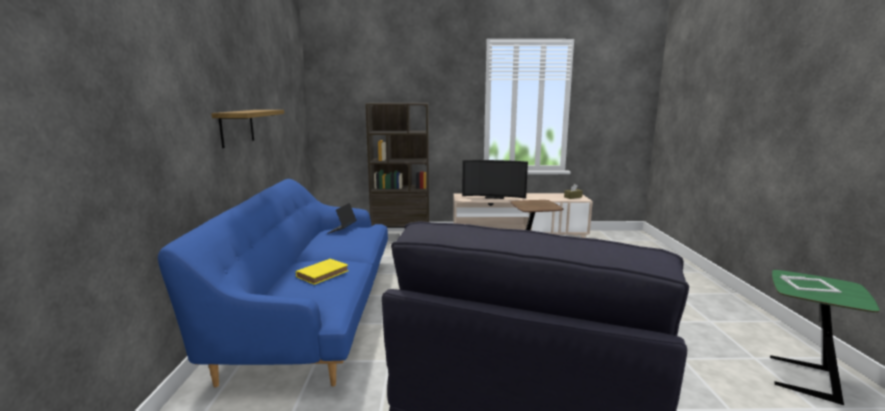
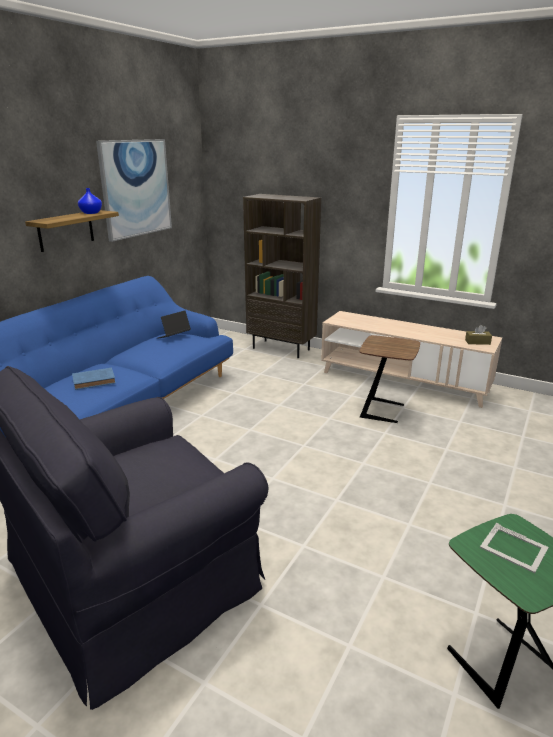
camera: 30 degrees right, 10 degrees up
yellow book [296,259,349,285] -> blue book [72,368,116,390]
television [462,160,528,199] -> none
none -> blue vase [78,188,102,214]
none -> picture [96,139,172,242]

